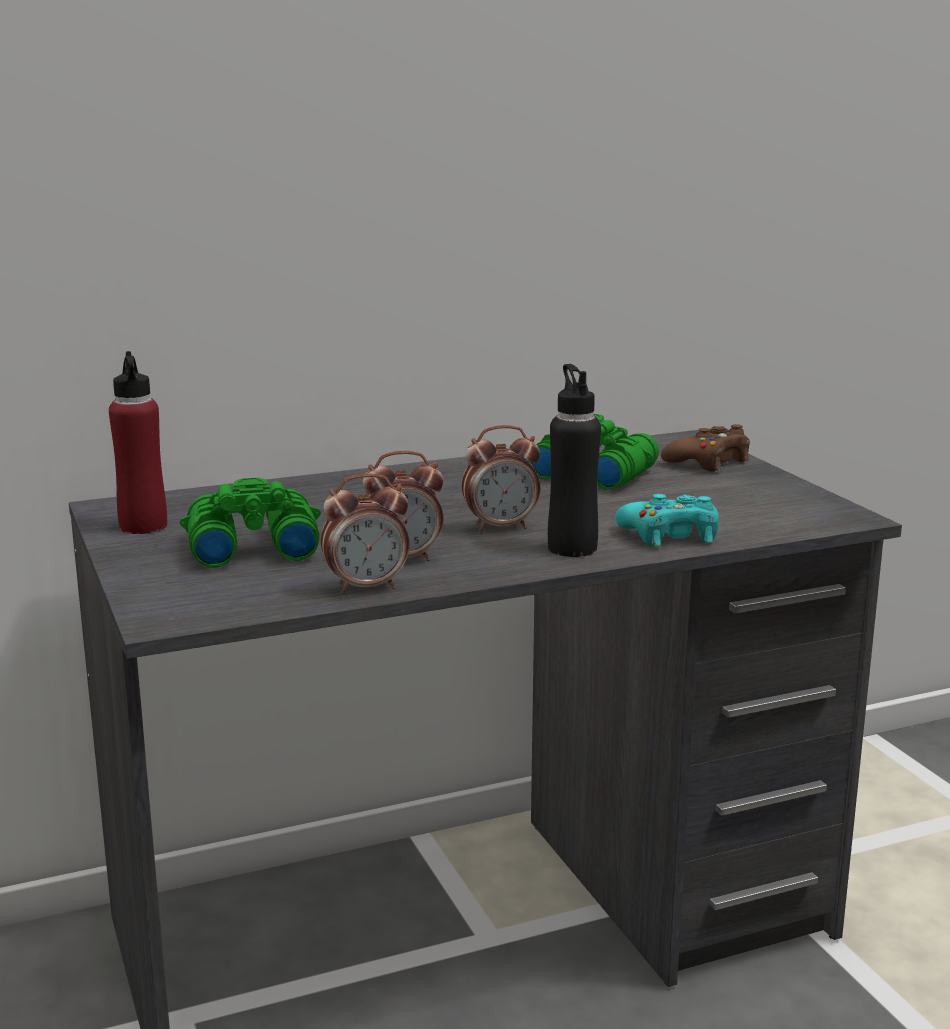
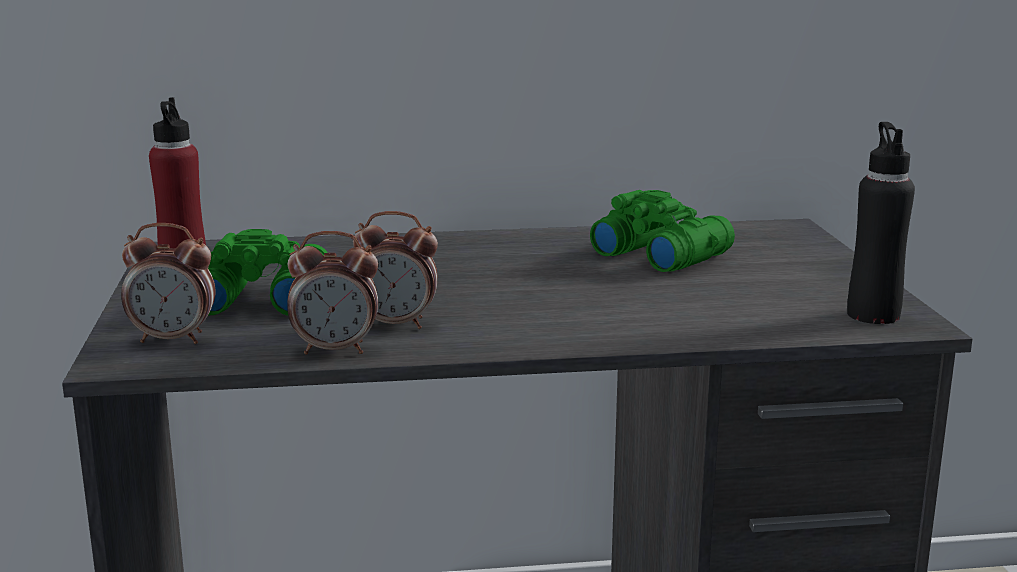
camera: 15 degrees right, 0 degrees up
alarm clock [462,425,540,532] -> alarm clock moved to [121,223,215,344]
black bottle [548,364,601,557] -> black bottle moved to [847,122,915,324]
turquoise game controller [615,494,719,546] -> none
brown game controller [661,424,750,472] -> none

